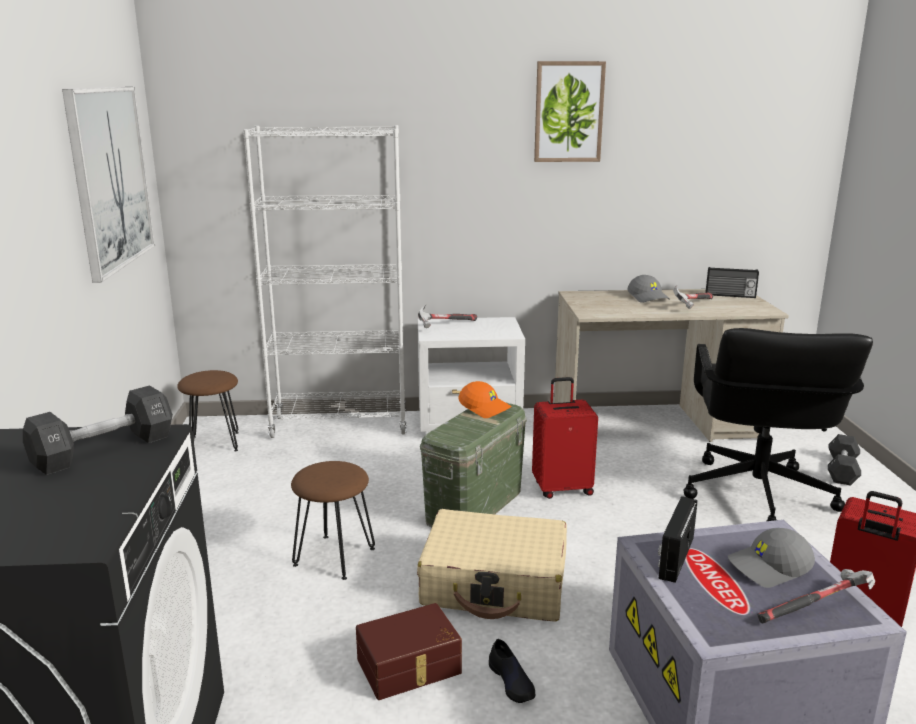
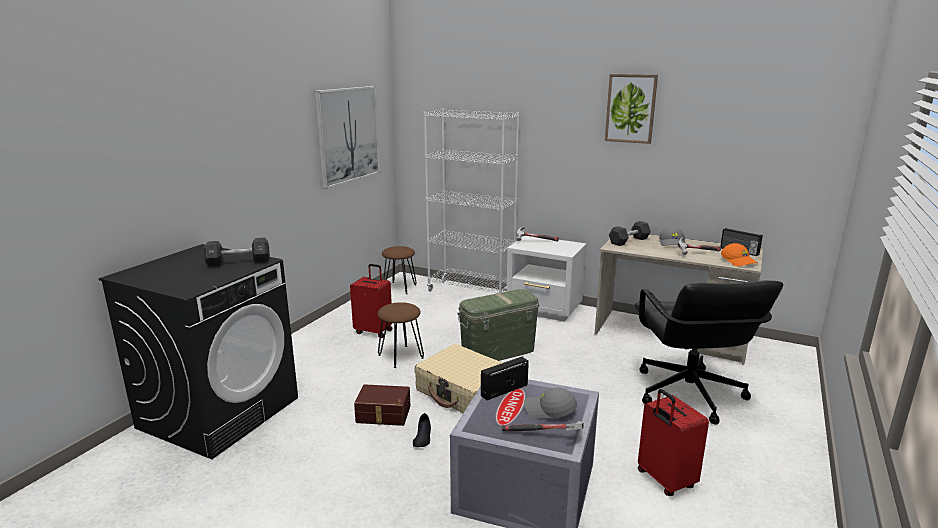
camera: 30 degrees right, 0 degrees up
orange cap [458,381,511,418] -> orange cap moved to [721,243,758,267]
red suitcase [532,377,598,499] -> red suitcase moved to [350,264,393,338]
black office chair [683,328,873,521] -> black office chair turned 45 degrees counterclockwise [635,280,783,425]
black dumbbell [828,434,861,486] -> black dumbbell moved to [609,221,651,246]

